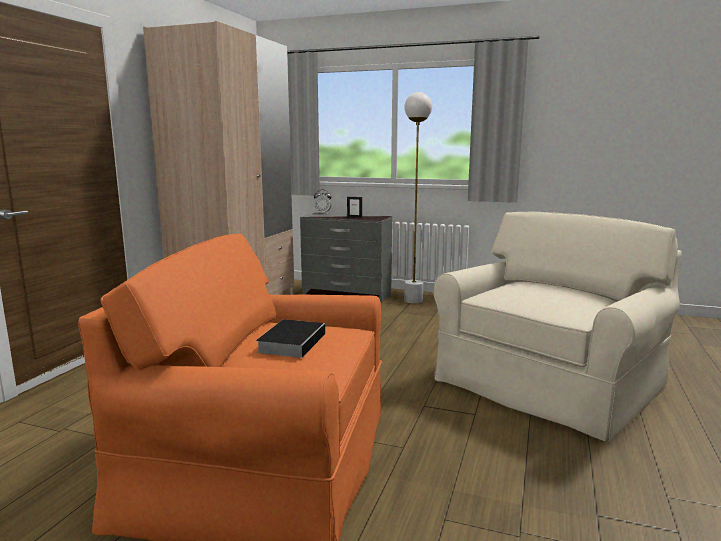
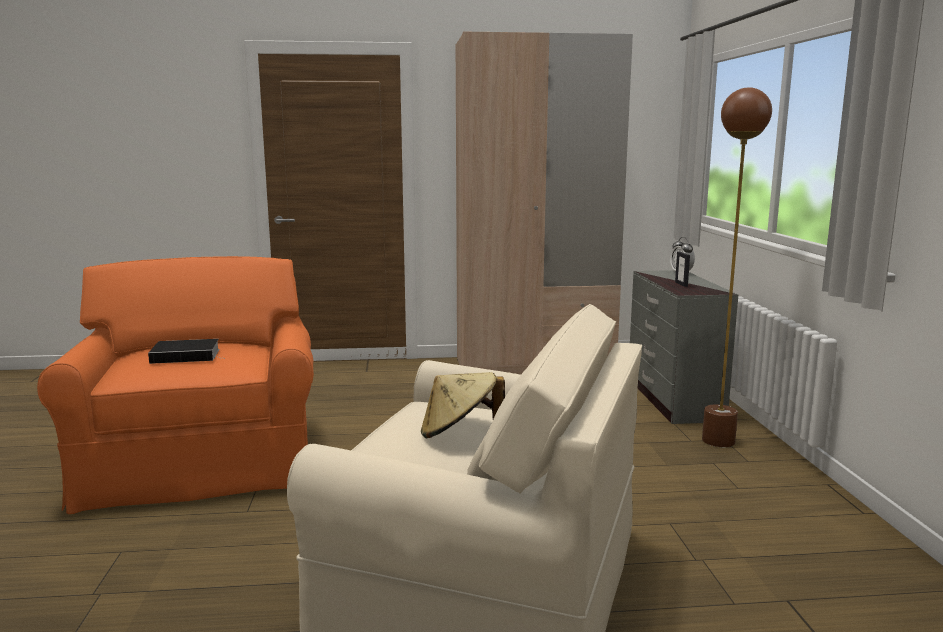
camera: 65 degrees right, 0 degrees up
white floor lamp [404,92,432,304] -> brown floor lamp [702,87,772,447]
none -> beige hat [421,372,505,438]

